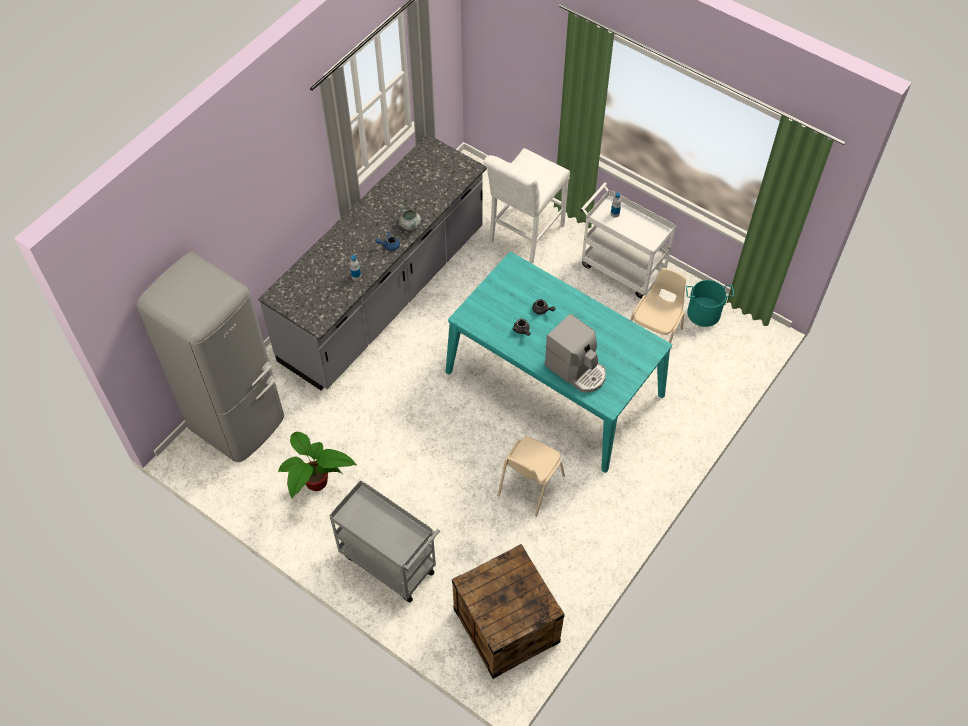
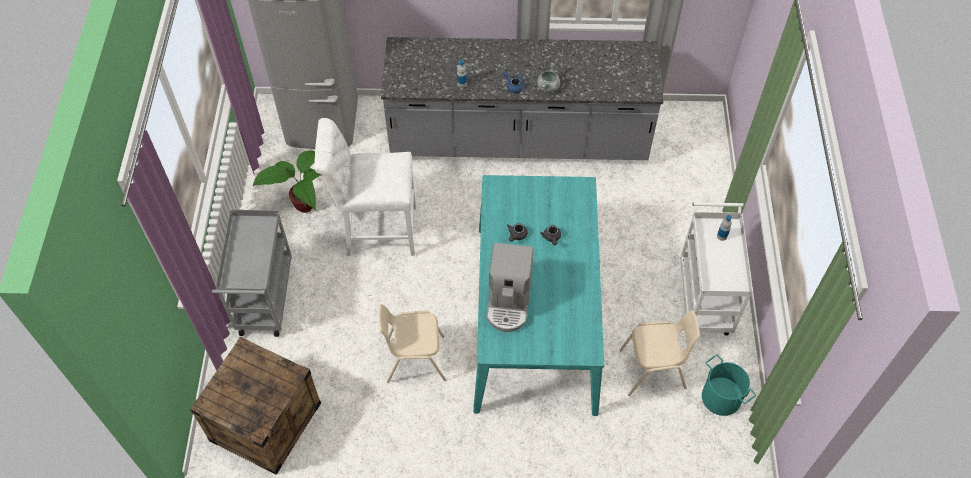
camera: 55 degrees right, 0 degrees up
white stool [483,148,570,264] -> white stool moved to [314,118,416,256]

